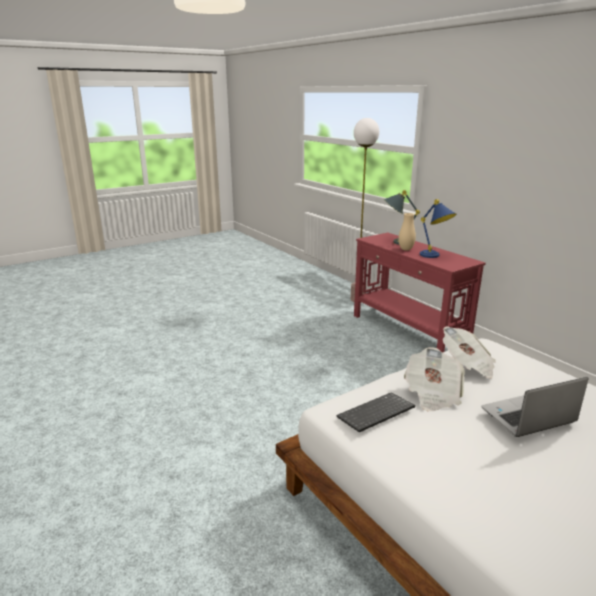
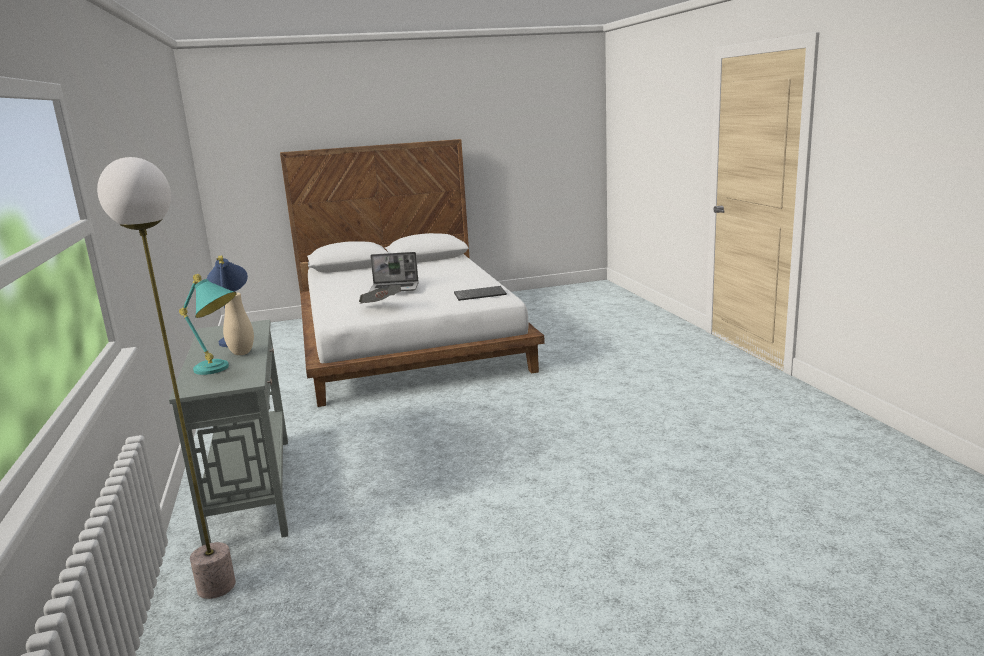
camera: 160 degrees left, 5 degrees down
red console table [354,233,486,353] -> grey console table [169,320,288,546]
grey table lamp [384,190,420,245] -> turquoise table lamp [179,274,237,375]
newspaper [404,347,465,411] -> none

